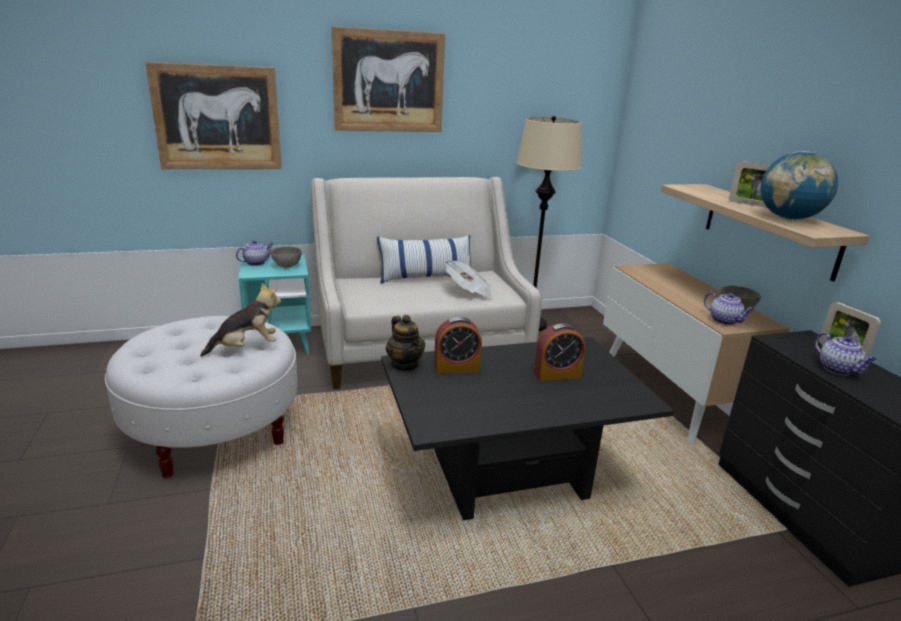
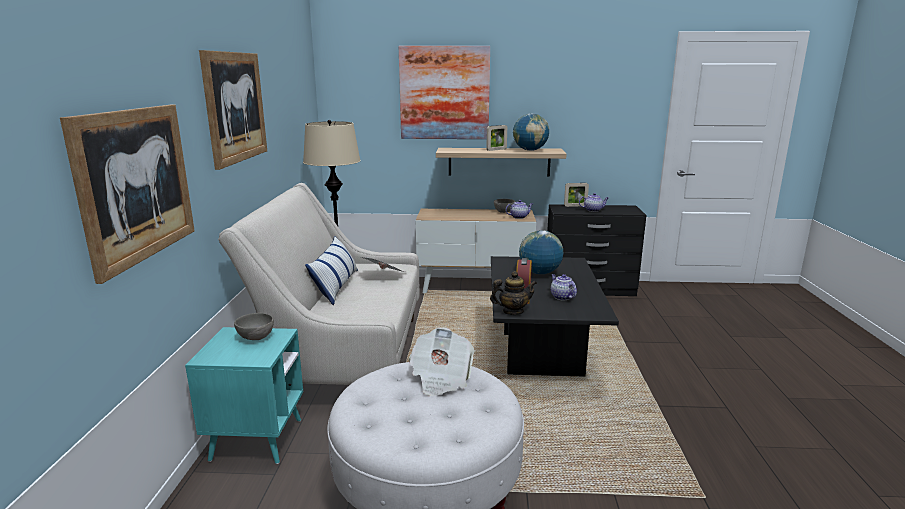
camera: 70 degrees left, 5 degrees down
plush toy [200,283,281,357] -> newspaper [409,327,475,396]
teapot [236,240,273,266] -> teapot moved to [551,274,577,300]
alarm clock [534,323,585,381] -> globe [519,231,563,274]
none -> picture [399,46,490,139]

